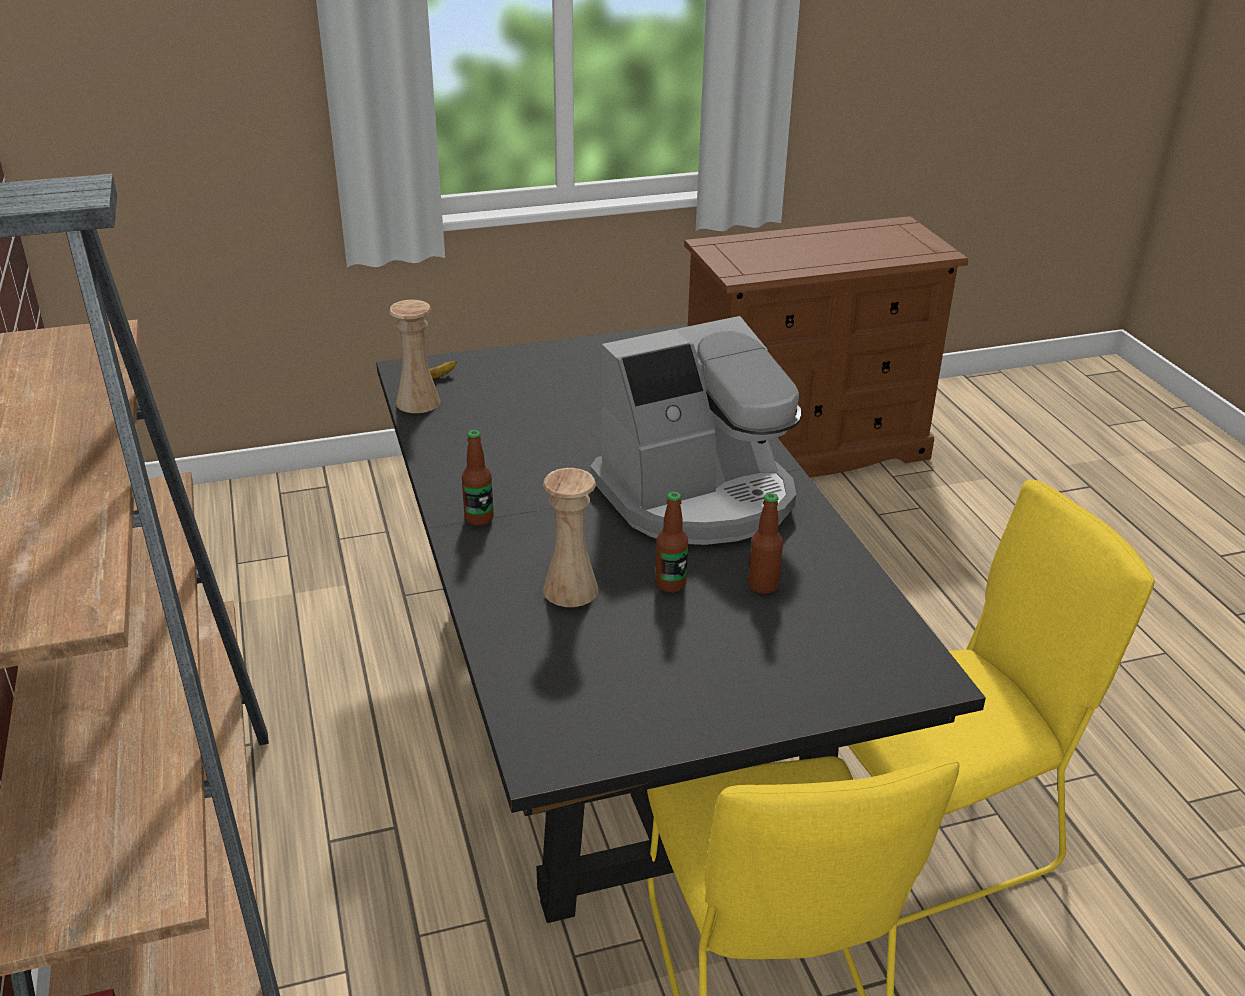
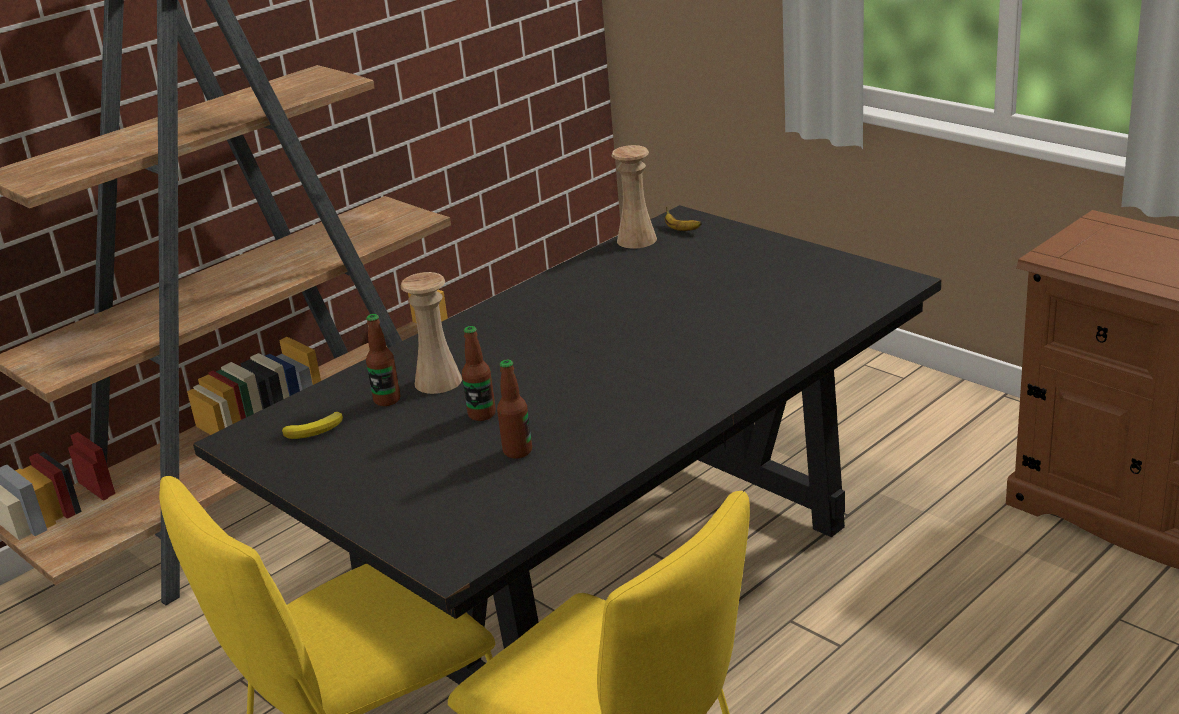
camera: 65 degrees right, 5 degrees down
bottle [462,430,494,526] -> bottle moved to [366,314,400,406]
coffee machine [590,316,802,545] -> none
none -> banana [282,412,343,439]

